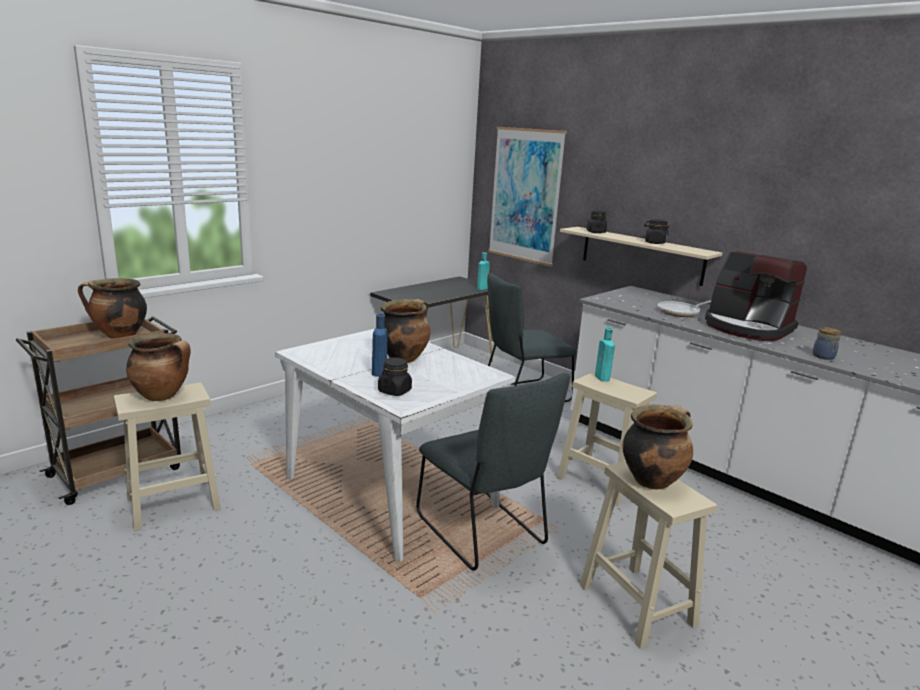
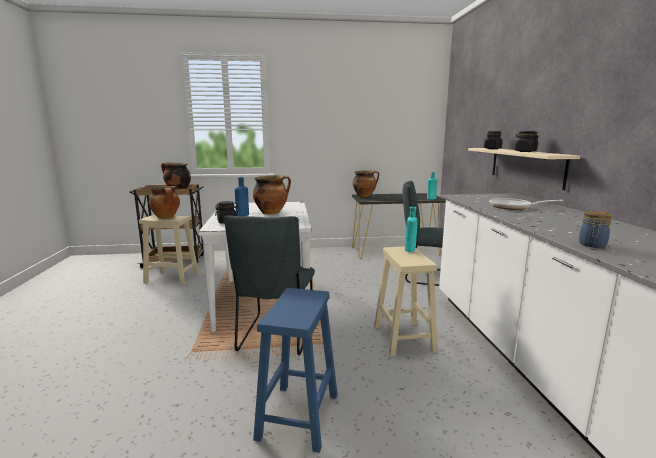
camera: 40 degrees right, 5 degrees down
picture [488,127,567,267] -> none
beige stool [580,461,717,649] -> blue stool [253,288,338,453]
cooking pot [623,404,693,489] -> cooking pot moved to [353,170,379,197]
coffee machine [705,251,807,341] -> none

